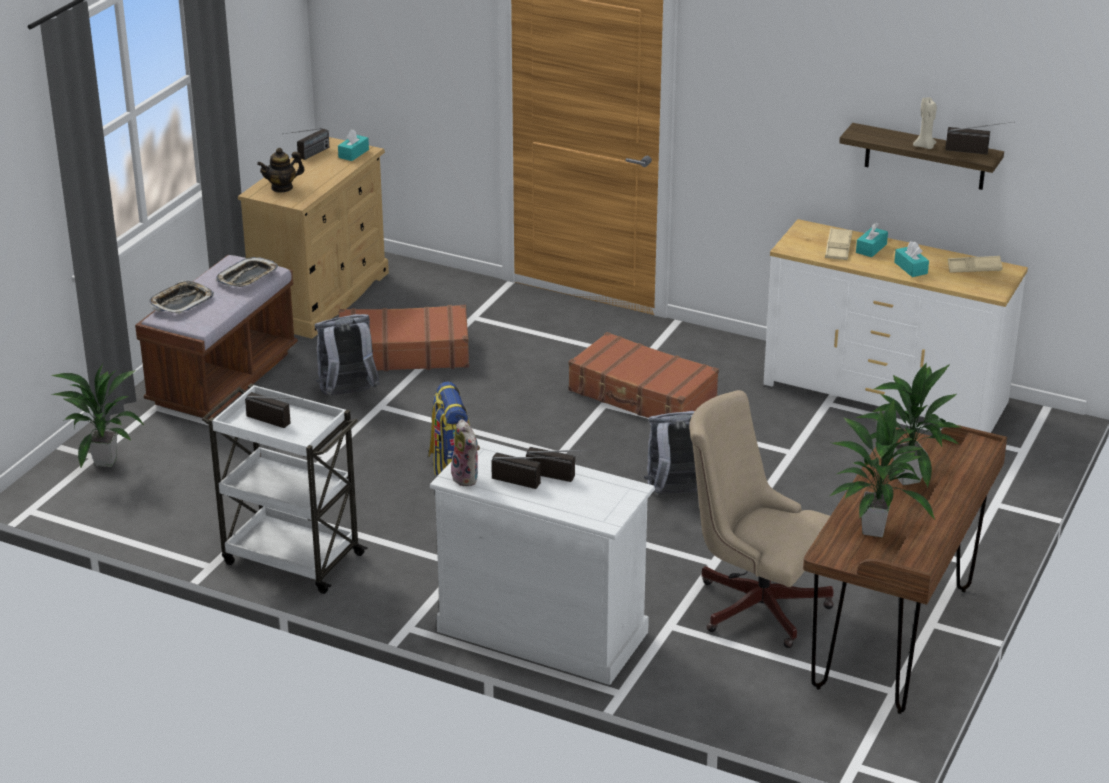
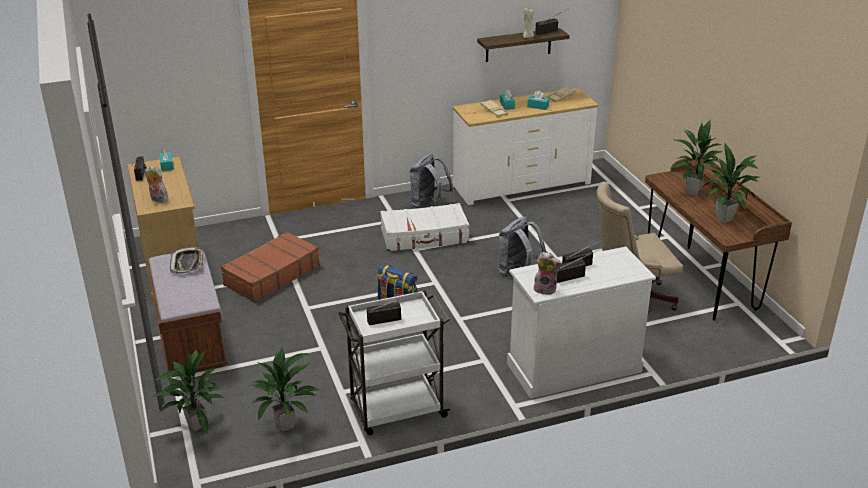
camera: 45 degrees left, 0 degrees up
tray [149,280,214,314] -> none
teapot [257,148,305,193] -> plush toy [145,165,168,203]
grey backpack [315,314,380,395] -> grey backpack moved to [409,154,453,208]
brown suitcase [568,332,719,418] -> white suitcase [380,203,470,251]
none -> potted plant [251,347,320,432]

